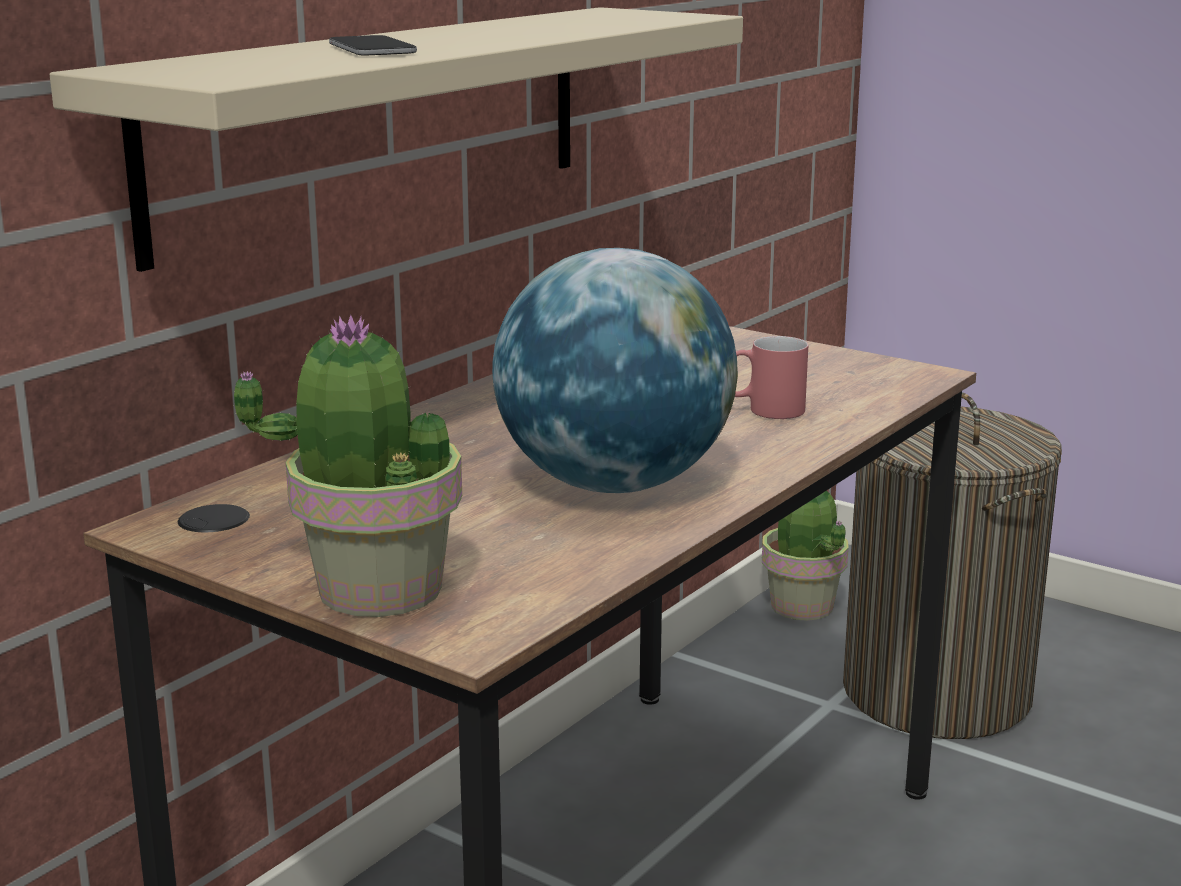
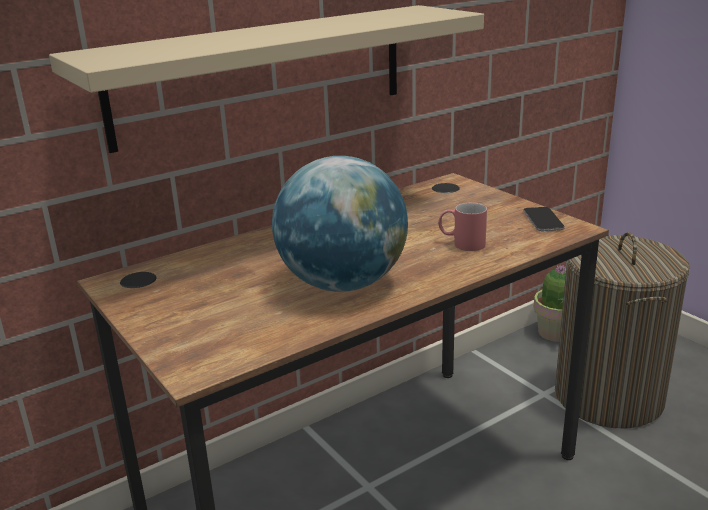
camera: 20 degrees right, 5 degrees up
potted plant [233,315,462,617] -> none
phone [329,35,417,55] -> phone moved to [523,207,565,231]

